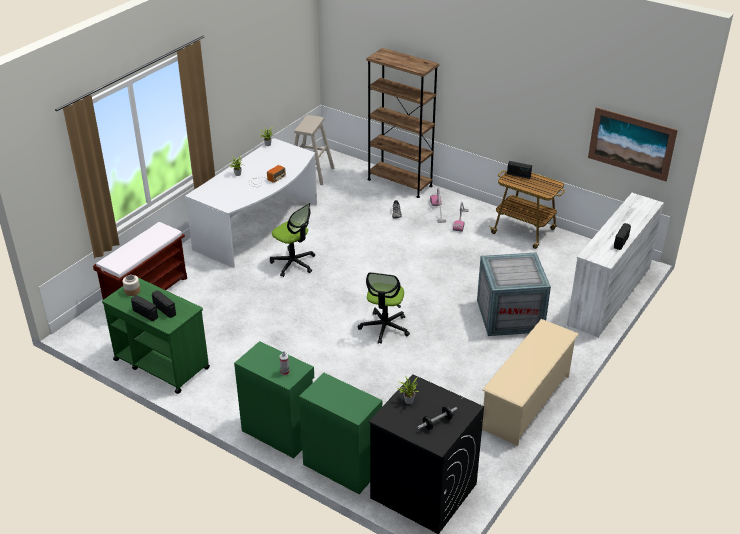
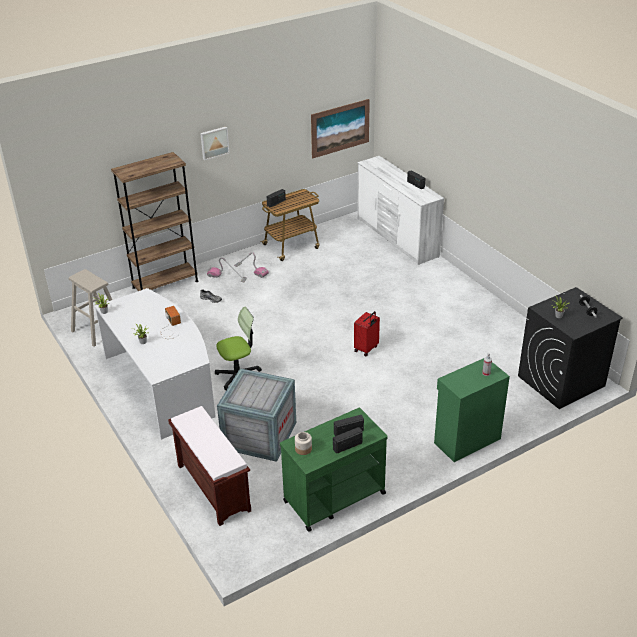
camera: 65 degrees left, 0 degrees up
green cabinet [299,373,382,494] -> none
office chair [358,272,410,344] -> red suitcase [354,311,380,356]
crate [477,253,551,336] -> crate moved to [217,368,296,462]
beige shoe rack [482,319,579,446] -> none
none -> picture [200,127,230,160]

